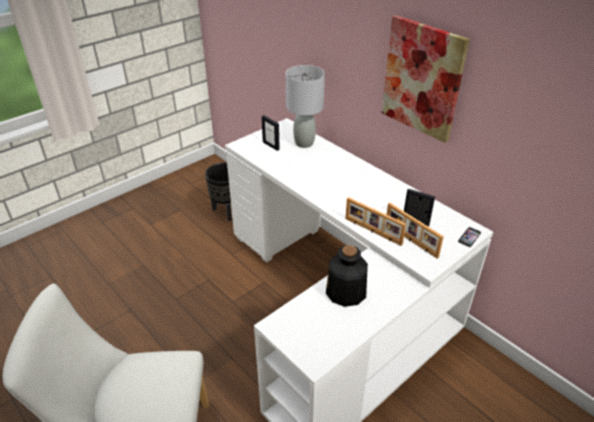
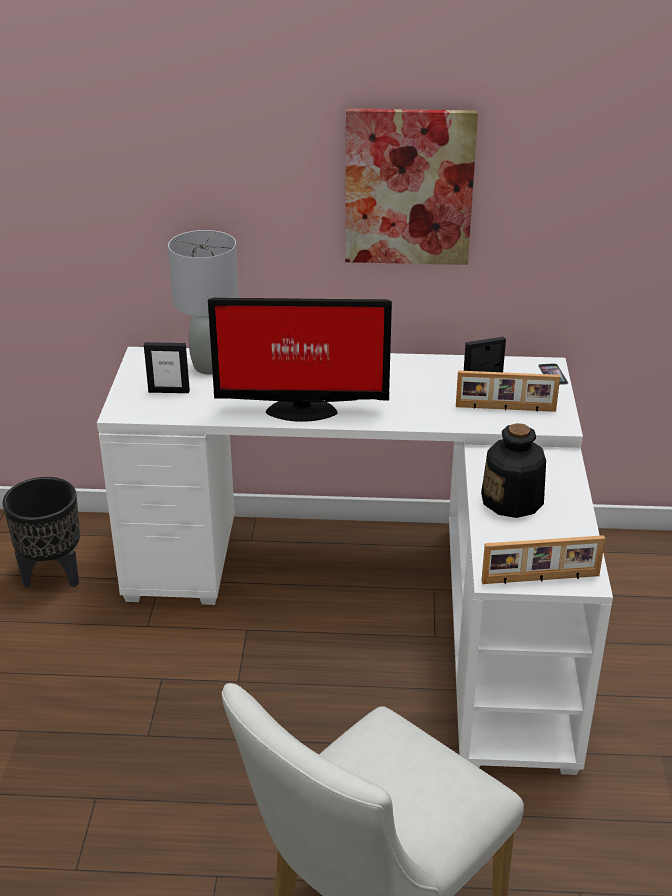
camera: 45 degrees left, 5 degrees down
picture frame [345,197,406,246] -> picture frame moved to [481,535,605,584]
none -> monitor [208,298,392,422]

